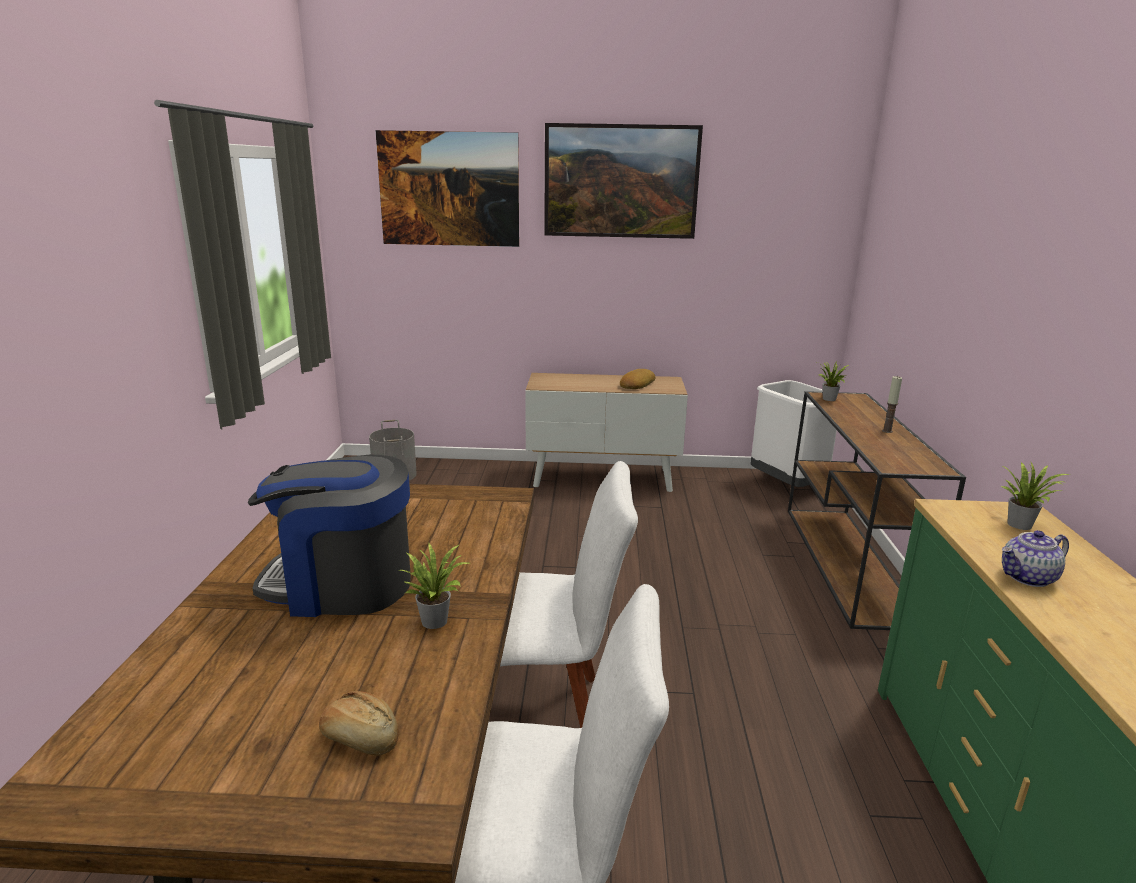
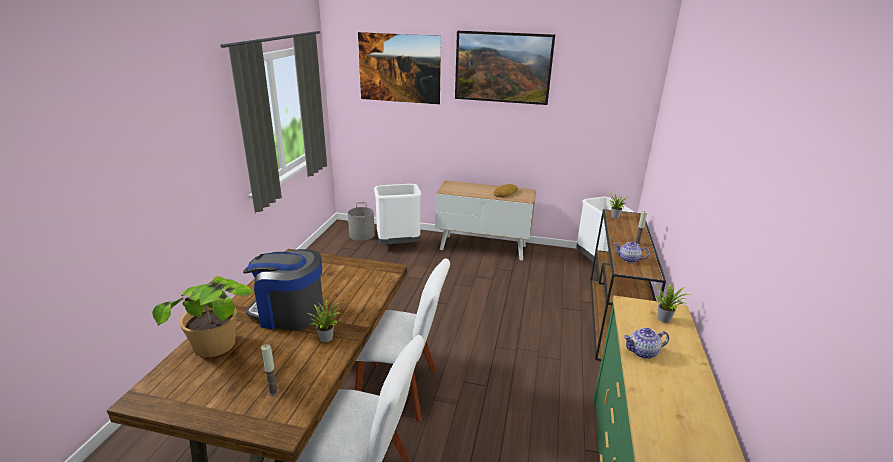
camera: 10 degrees right, 5 degrees up
bread [319,691,399,756] -> candle [261,344,279,396]
none -> potted plant [152,276,255,357]
none -> white trash can [374,184,421,244]
none -> teapot [614,241,650,263]

